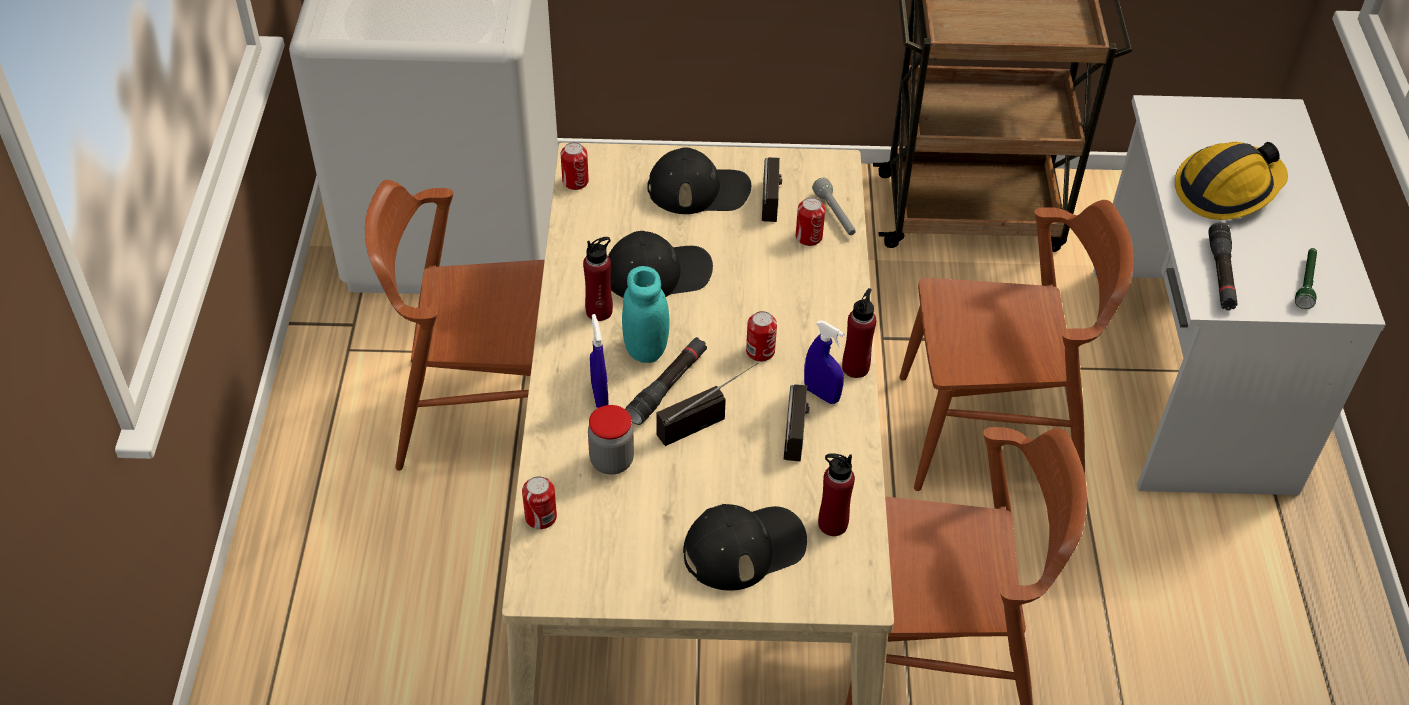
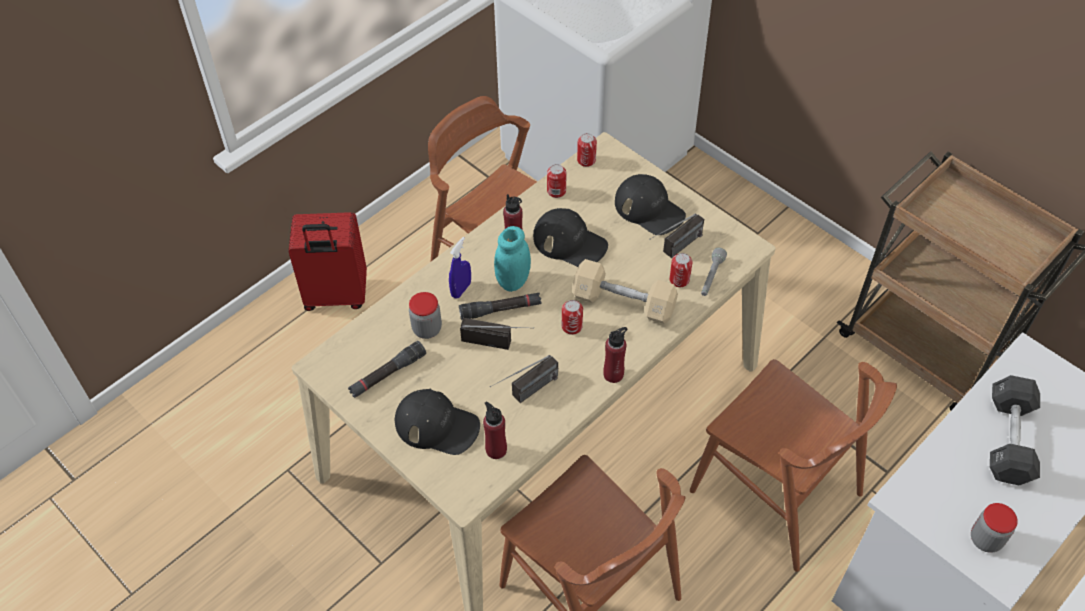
camera: 45 degrees right, 5 degrees up
can [522,476,557,529] -> can moved to [547,164,566,198]
blue spray bottle [804,320,845,404] -> none
hard hat [1175,142,1288,220] -> black dumbbell [990,375,1040,485]
black flashlight [1208,222,1238,310] -> black flashlight moved to [348,341,426,398]
green flashlight [1295,248,1317,309] -> jar [971,503,1018,553]
none -> red suitcase [288,212,367,311]
none -> beige dumbbell [572,259,678,324]

